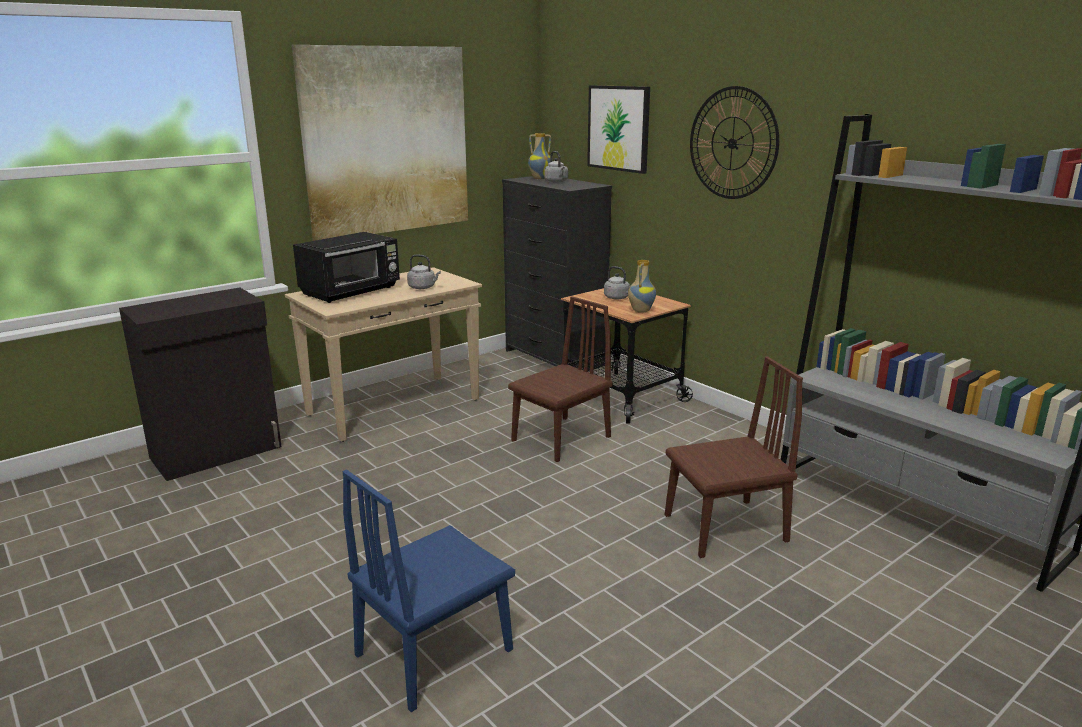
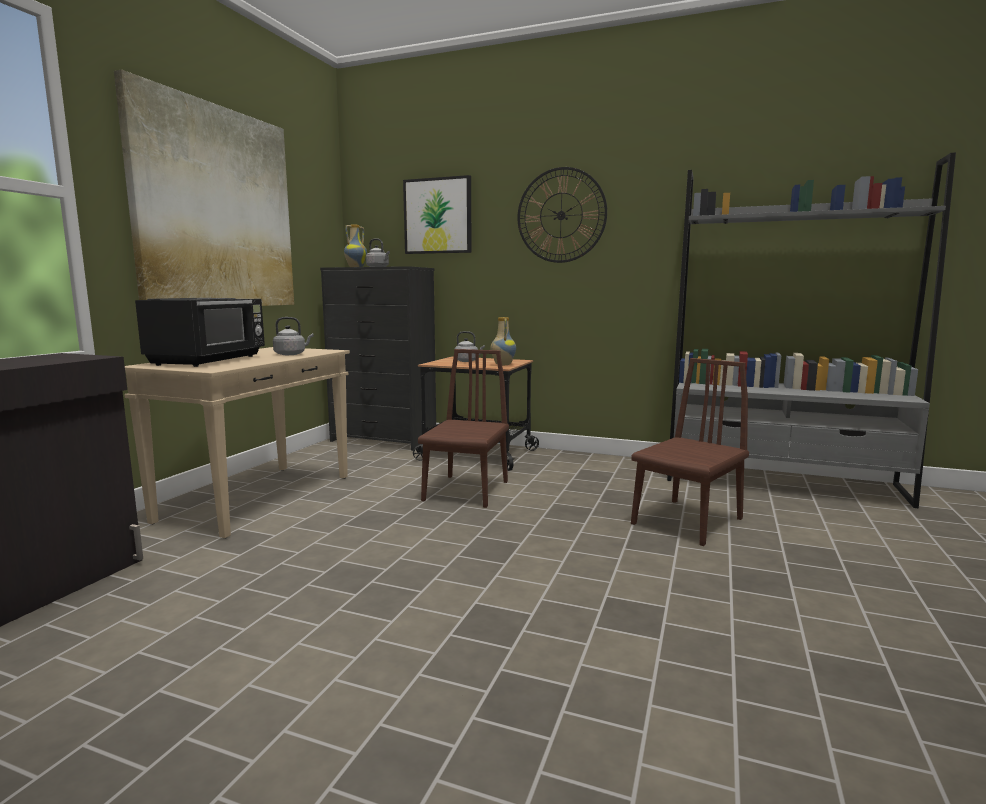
camera: 30 degrees left, 10 degrees down
blue chair [343,470,515,712] -> none

